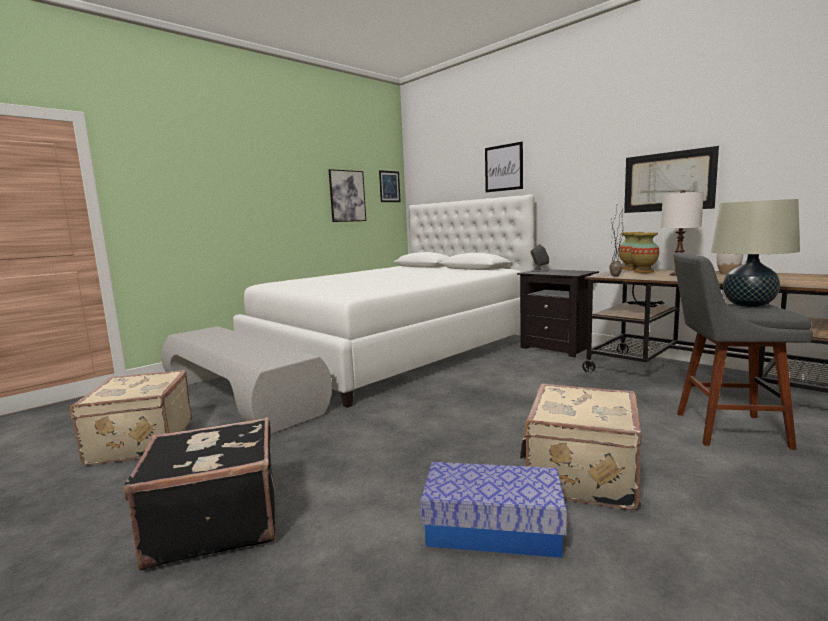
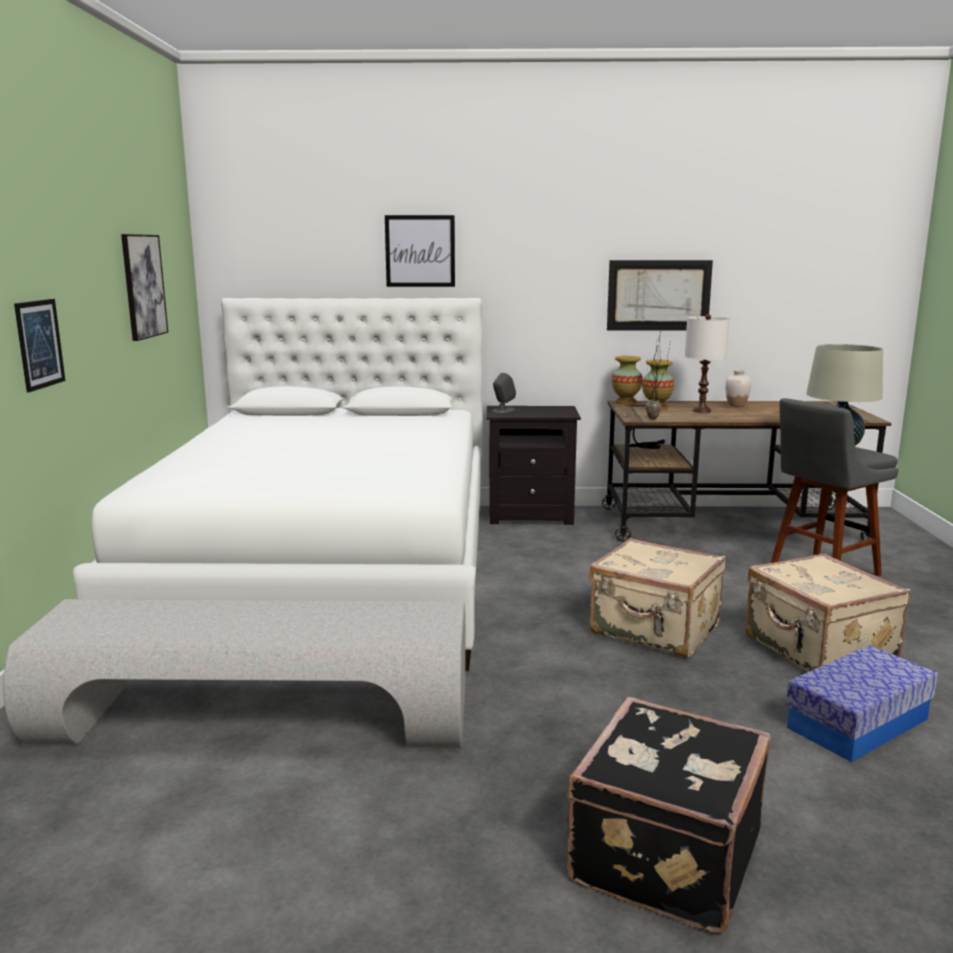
camera: 45 degrees left, 5 degrees up
beige suitcase [70,370,192,465] -> beige suitcase moved to [589,538,726,658]
picture [379,170,401,202] -> picture moved to [14,299,65,393]

